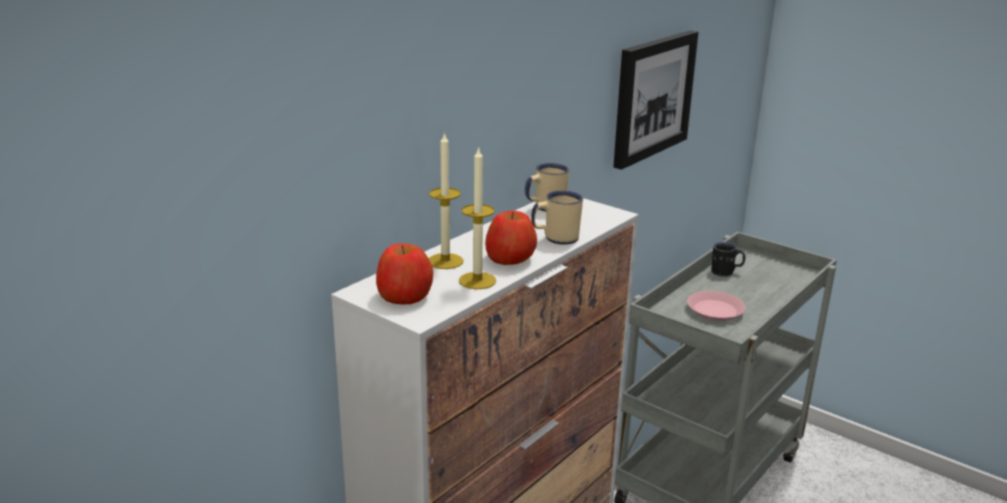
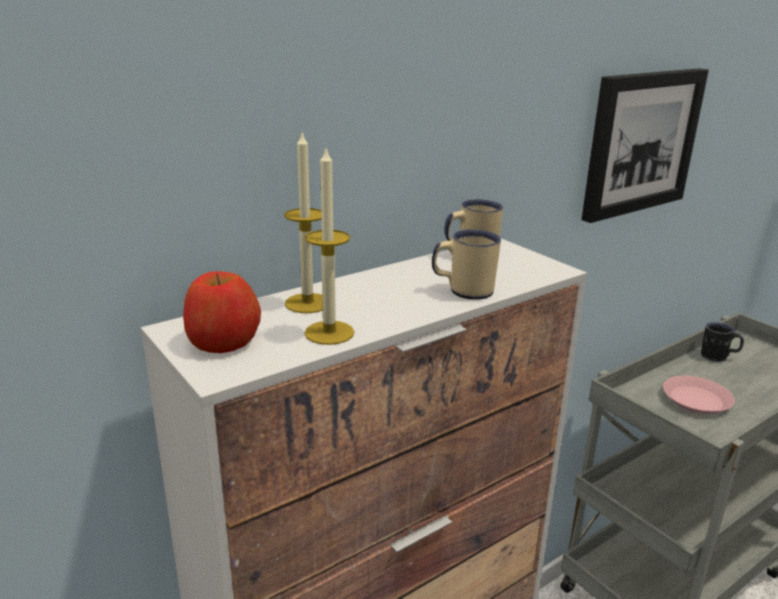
camera: 15 degrees right, 0 degrees up
apple [485,211,537,265] -> none

